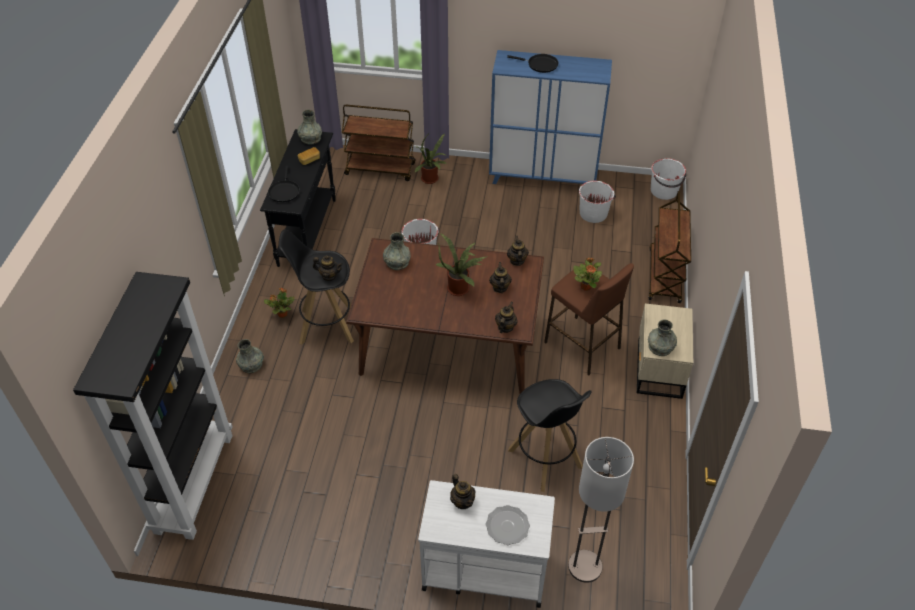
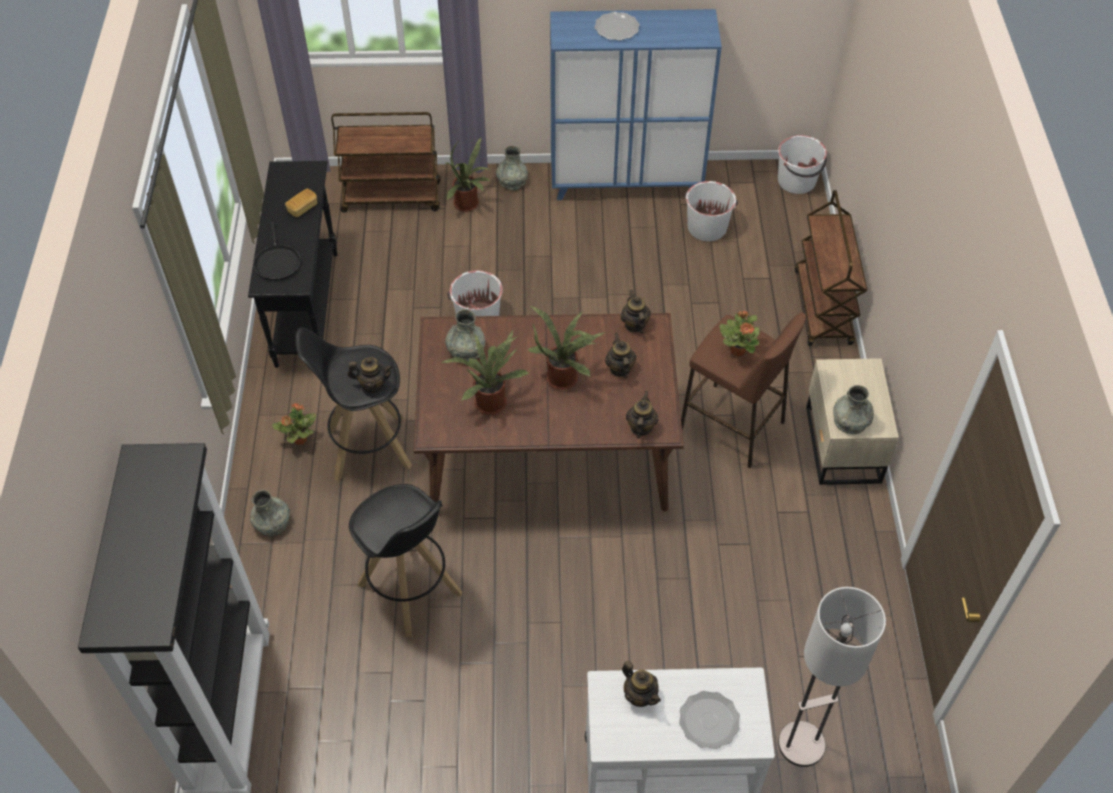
camera: 10 degrees left, 5 degrees up
grey vase [297,110,322,145] -> grey vase moved to [496,146,528,190]
black frying pan [507,54,558,73] -> plate [594,12,640,41]
black stool [508,379,592,492] -> black stool moved to [349,484,462,637]
none -> potted plant [441,329,530,415]

